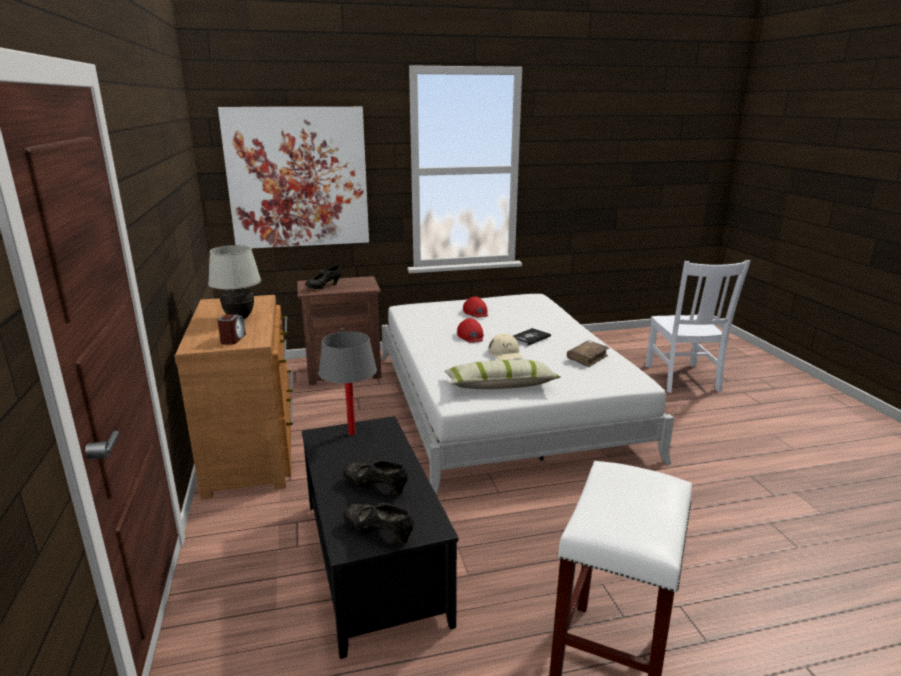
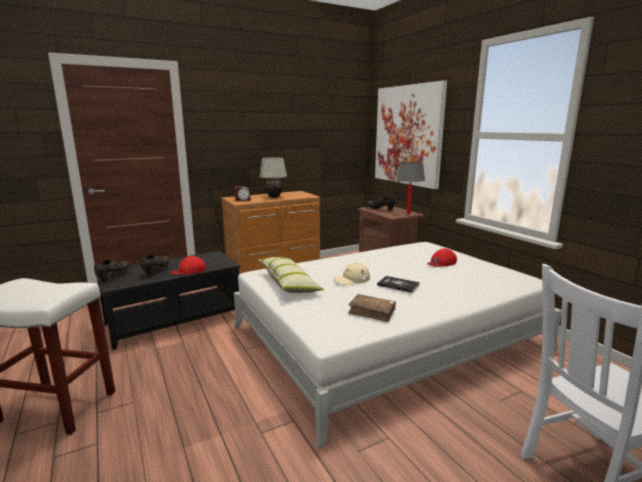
camera: 75 degrees right, 5 degrees down
grey table lamp [318,331,377,435] -> grey table lamp moved to [396,162,425,214]
red cap [457,318,484,343] -> red cap moved to [170,256,206,275]

